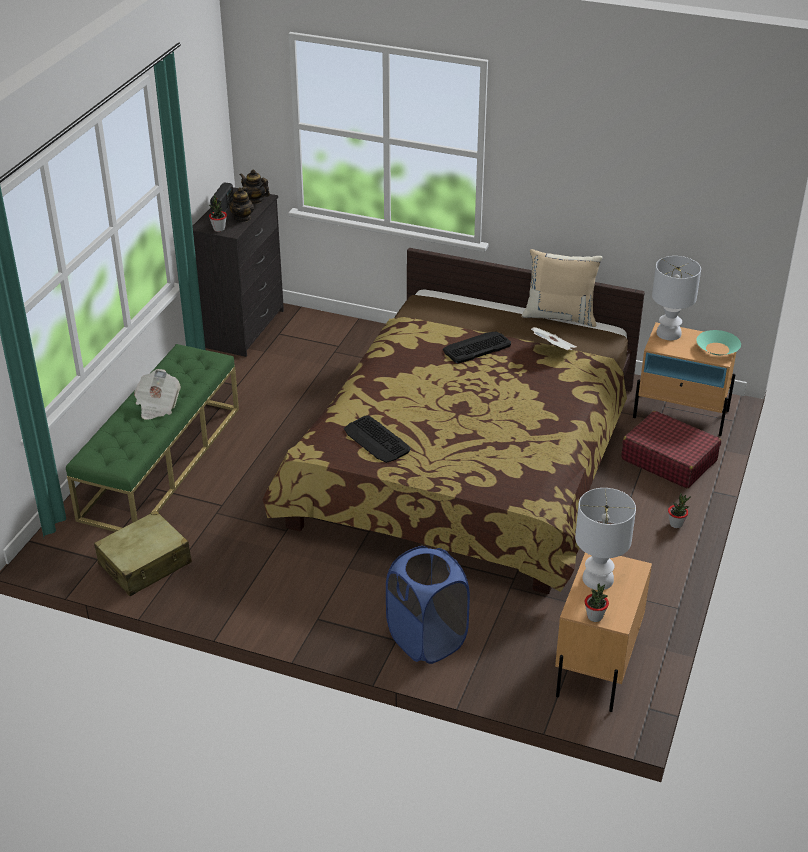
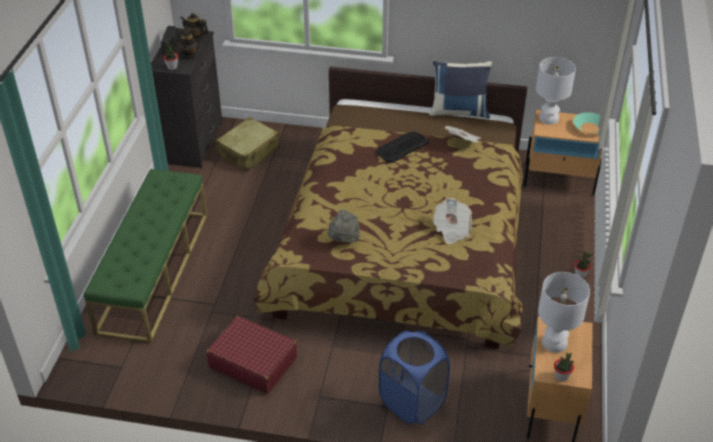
camera: 10 degrees left, 5 degrees up
beige suitcase [94,510,192,596] -> beige suitcase moved to [216,117,280,172]
newspaper [134,369,181,420] -> newspaper moved to [432,198,472,244]
keyboard [344,415,411,463] -> grey hat [328,210,360,242]
beige pillow [521,249,602,327] -> blue pillow [429,61,492,119]
red suitcase [621,411,721,488] -> red suitcase moved to [206,316,297,394]

